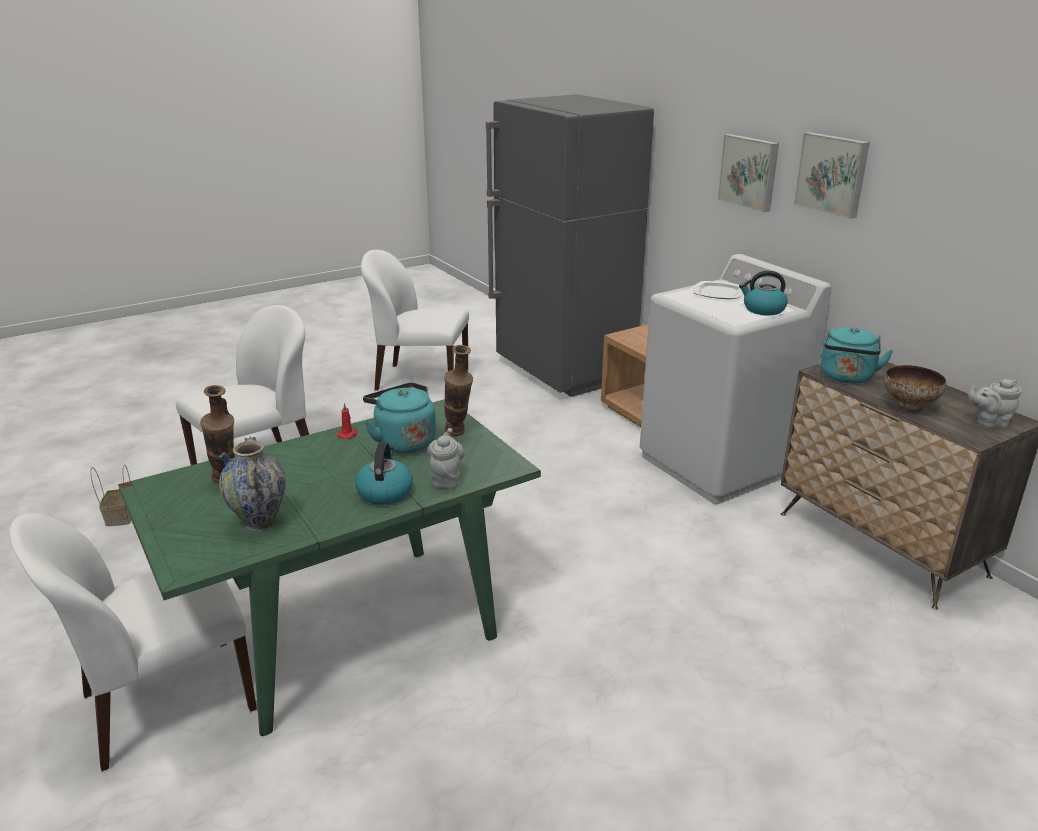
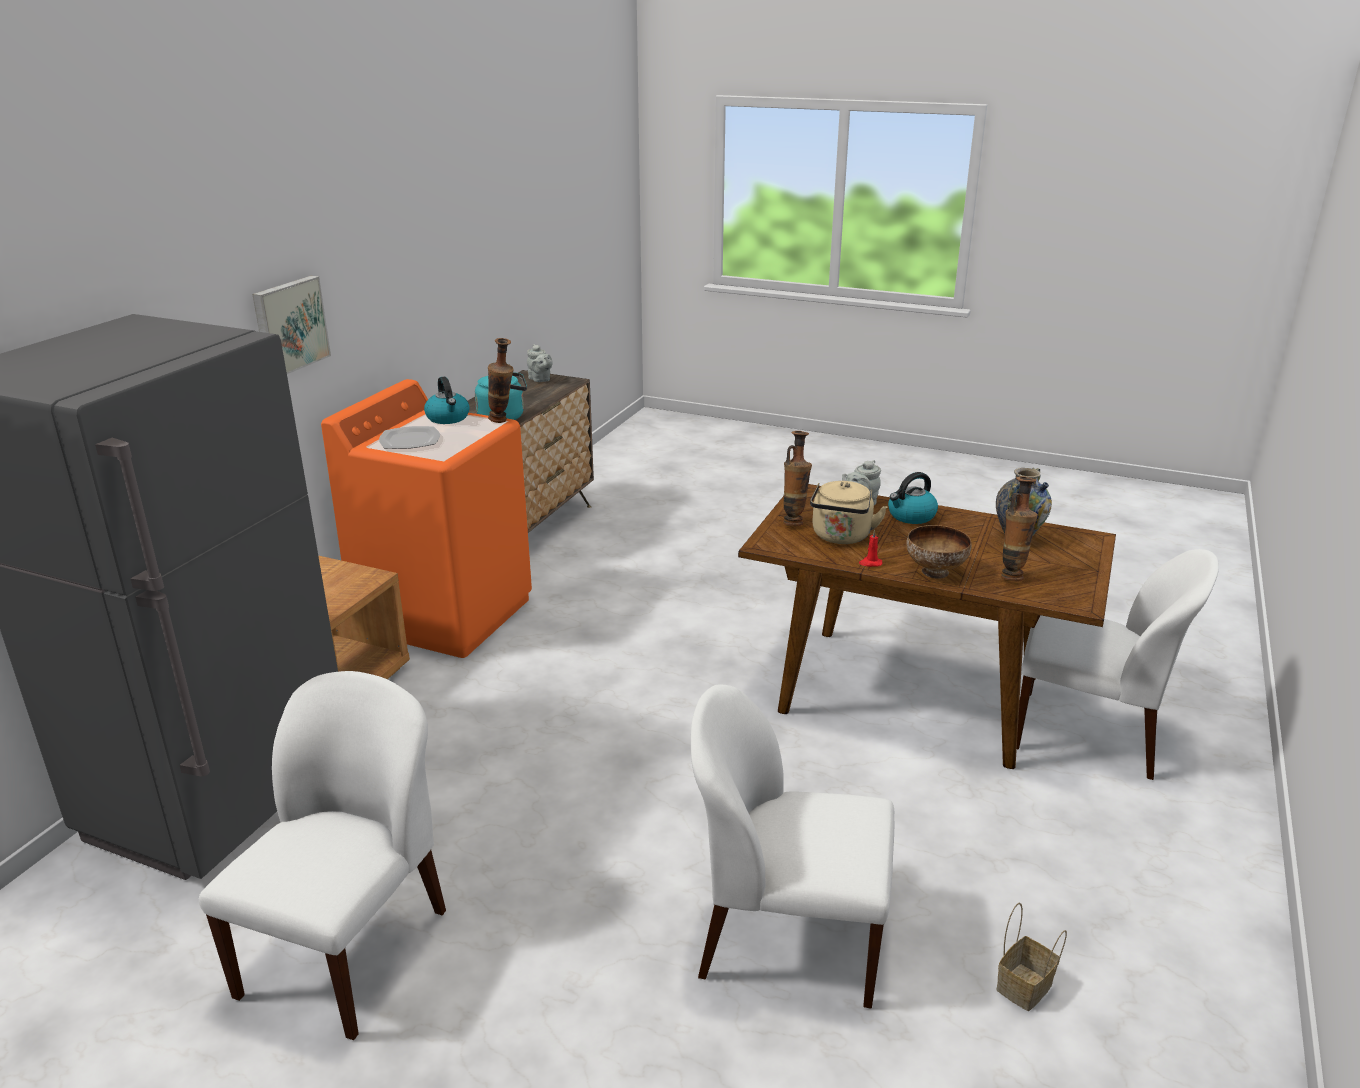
camera: 125 degrees left, 0 degrees up
green dining table [118,399,541,736] -> brown dining table [738,484,1116,769]
white chair [361,250,469,391] -> white chair turned 135 degrees counterclockwise [199,671,446,1040]
turquoise kettle [363,382,436,454] -> beige kettle [810,481,887,544]
white washing machine [640,254,832,504] -> orange washing machine [321,379,532,658]
picture [794,132,870,219] -> none
bowl [884,365,947,413] -> bowl moved to [906,525,972,579]
none -> vase [488,338,514,423]

